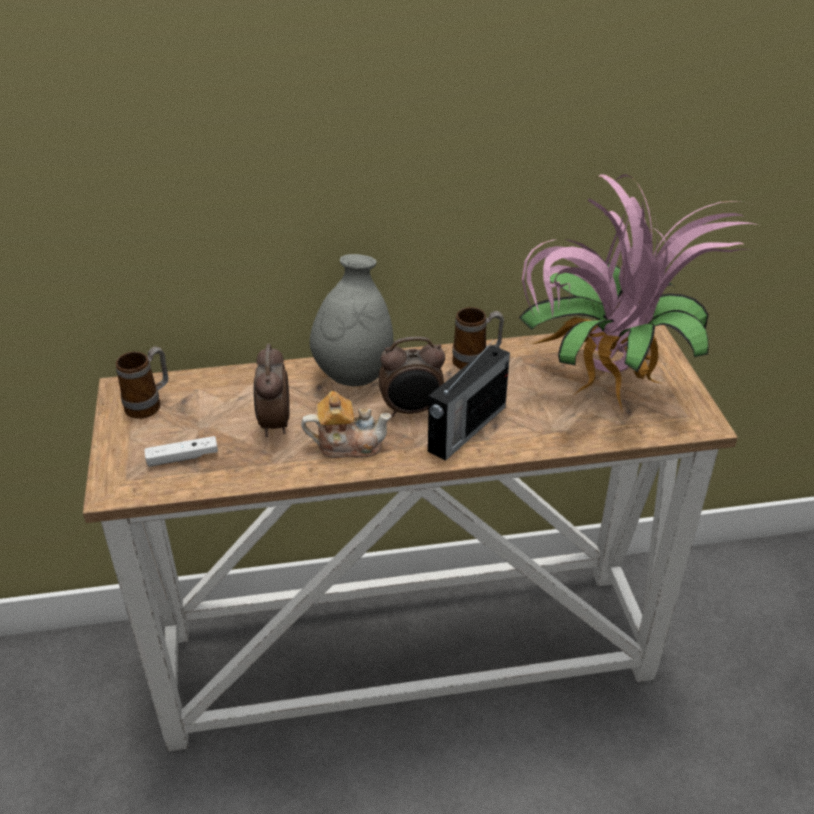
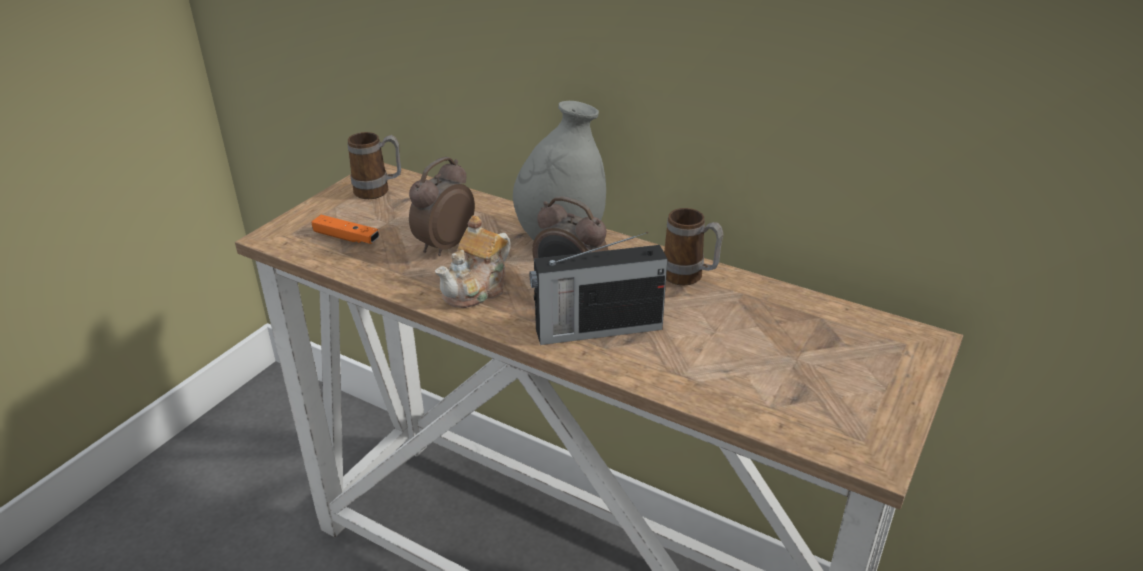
camera: 40 degrees right, 5 degrees down
white game controller [144,436,218,467] -> orange game controller [312,215,379,244]
teapot [301,391,392,458] -> teapot turned 90 degrees clockwise [435,216,511,308]
potted plant [518,174,759,413] -> none

